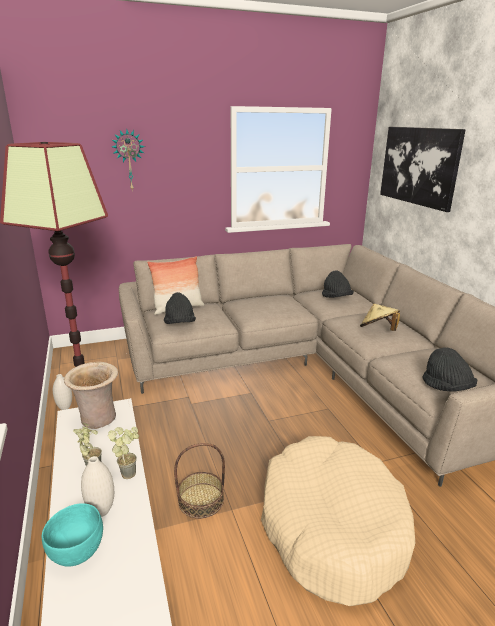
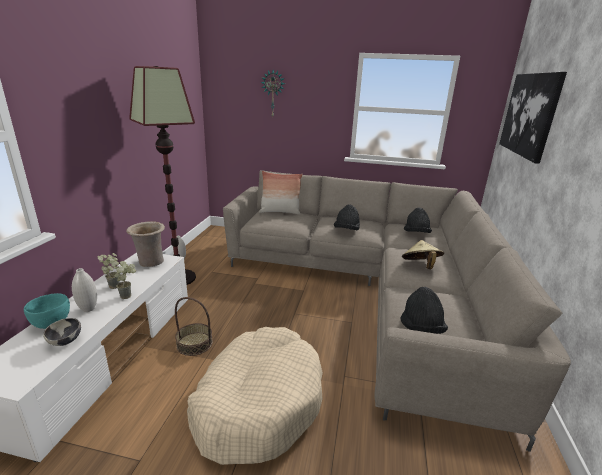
camera: 30 degrees right, 0 degrees up
black hat [164,292,196,324] -> black hat moved to [334,204,360,230]
none -> bowl [43,318,81,346]

